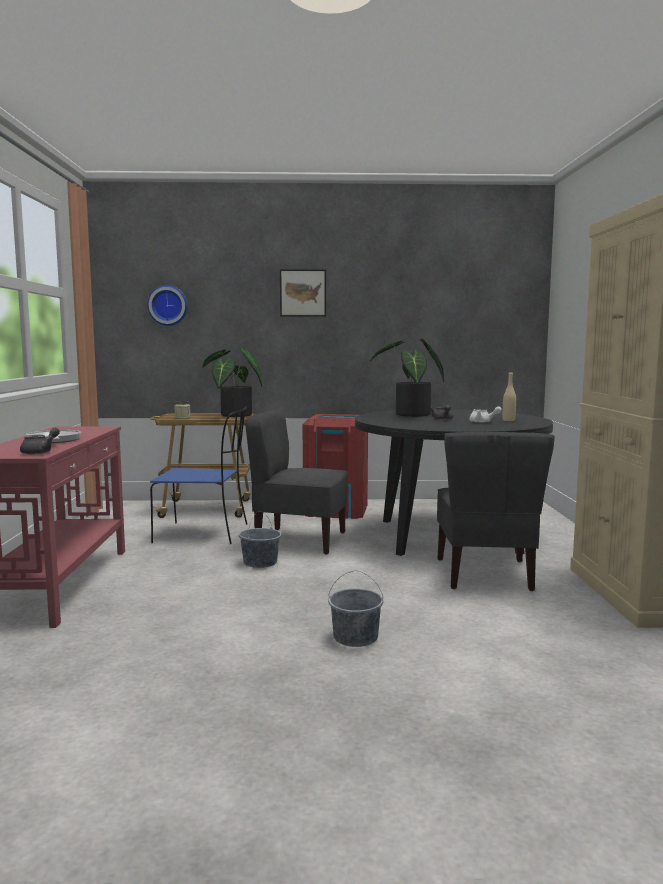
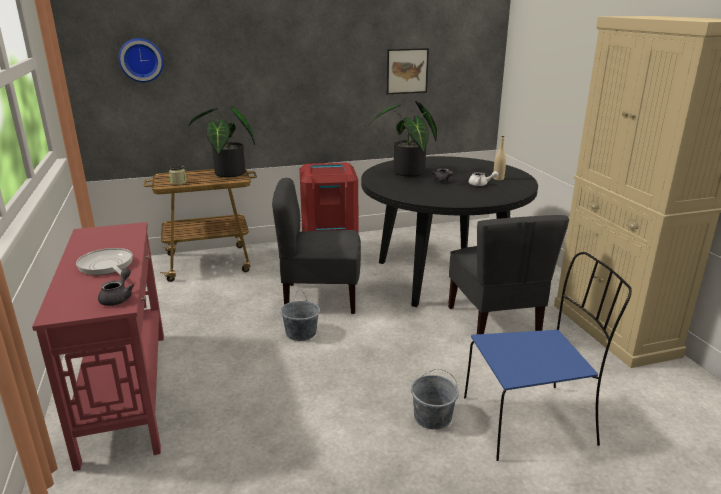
camera: 15 degrees left, 15 degrees up
blue chair [150,407,247,544] -> blue chair moved to [464,252,632,461]
picture [280,269,326,317] -> picture moved to [387,48,429,94]

